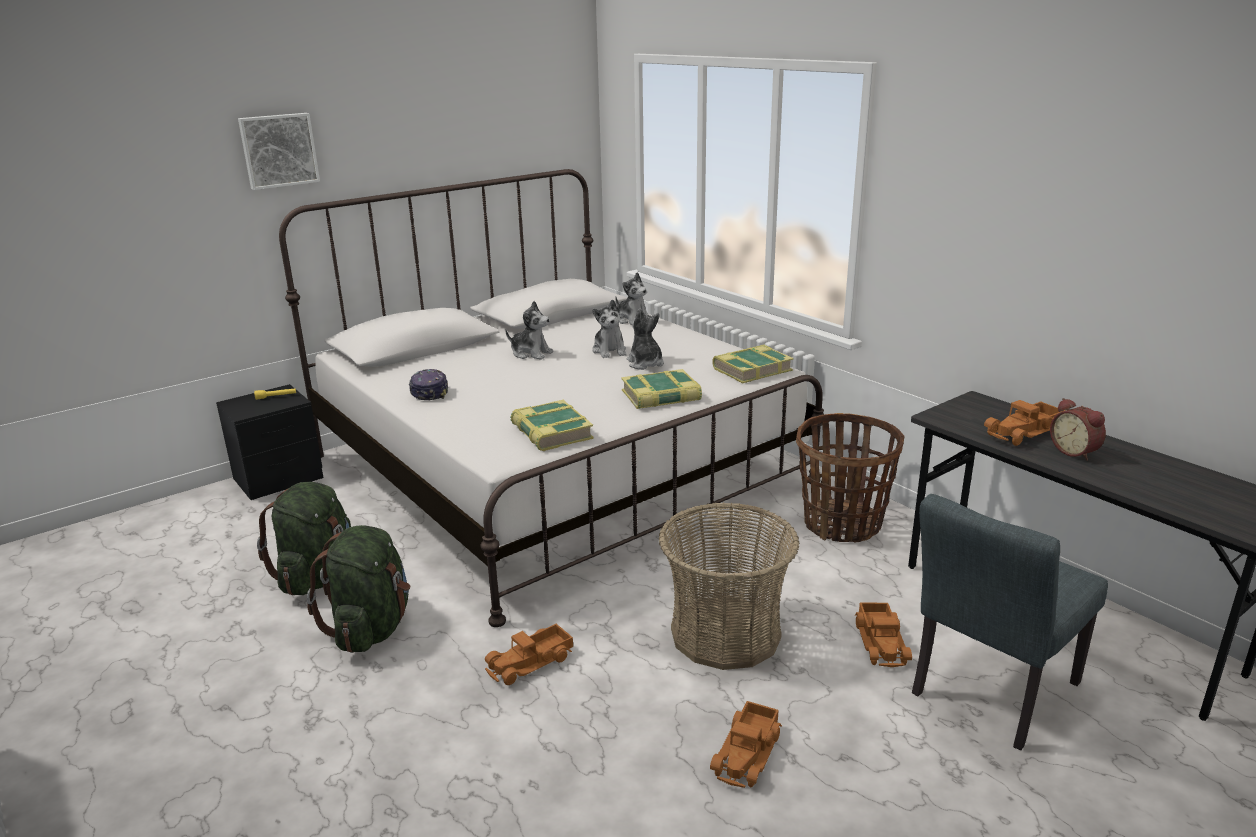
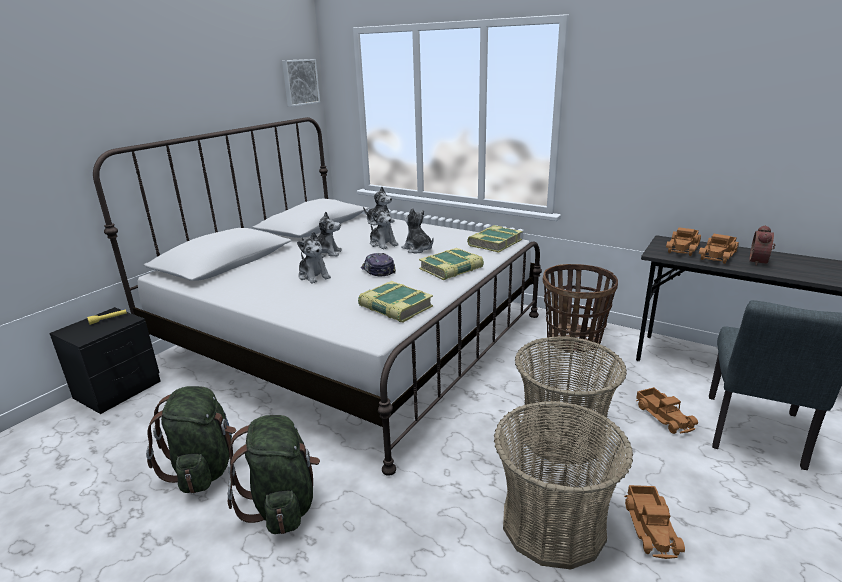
camera: 20 degrees left, 0 degrees up
picture [238,113,320,190] -> picture moved to [282,59,320,107]
cap [409,369,448,400] -> cap moved to [361,253,396,277]
toy truck [485,624,573,685] -> toy truck moved to [666,227,701,256]
alarm clock [1050,398,1106,461] -> alarm clock turned 75 degrees clockwise [749,225,775,266]
none -> plush toy [297,232,331,284]
none -> basket [494,401,634,569]

